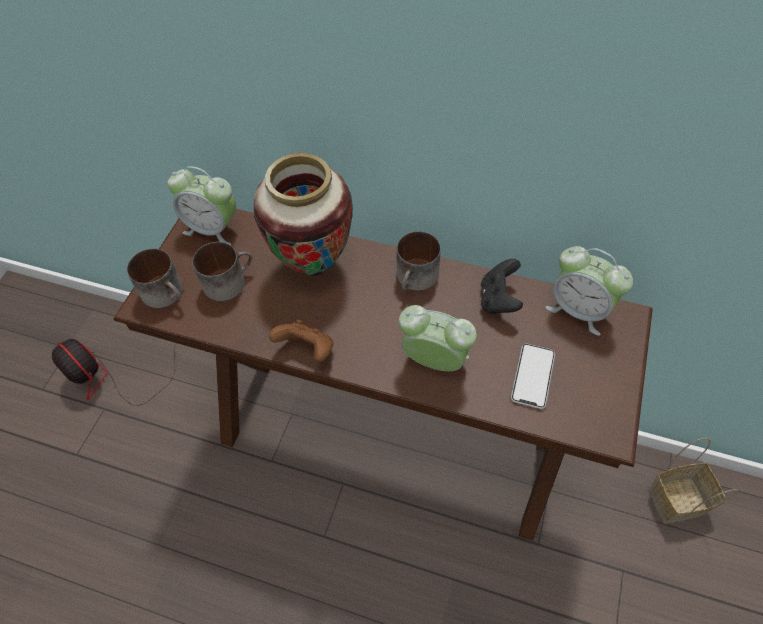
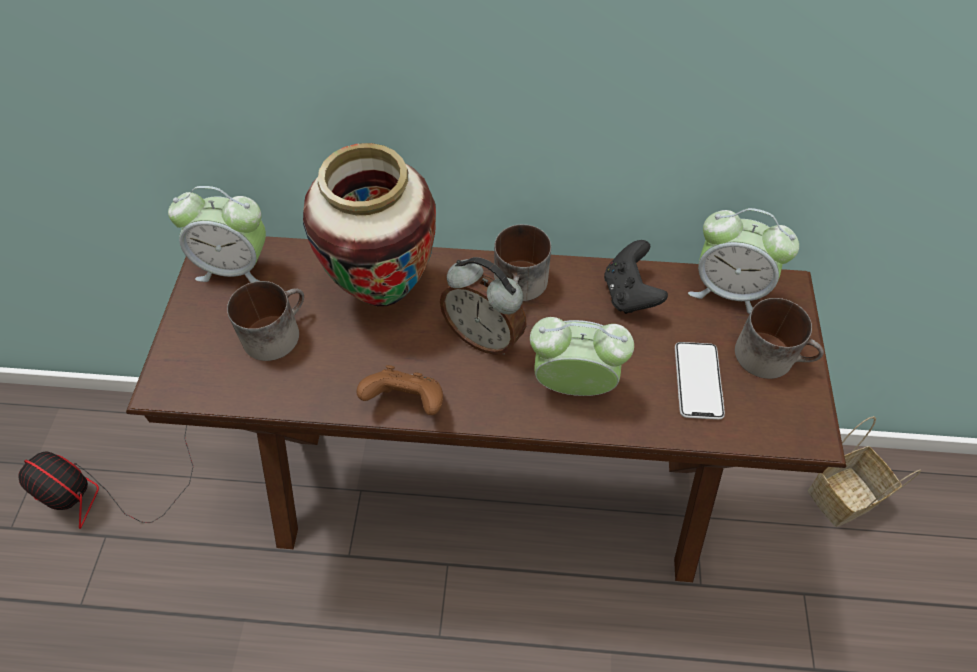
camera: 15 degrees left, 0 degrees up
mug [127,248,183,308] -> mug moved to [735,298,824,379]
none -> alarm clock [440,257,527,355]

